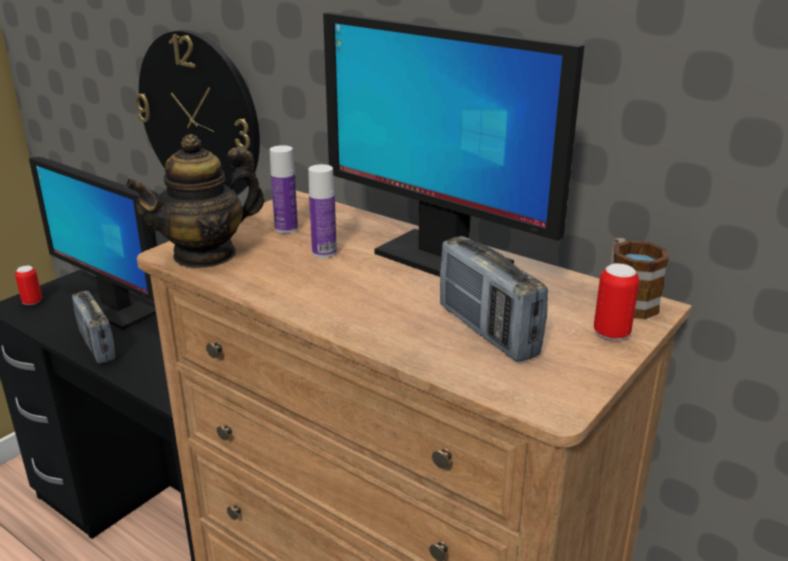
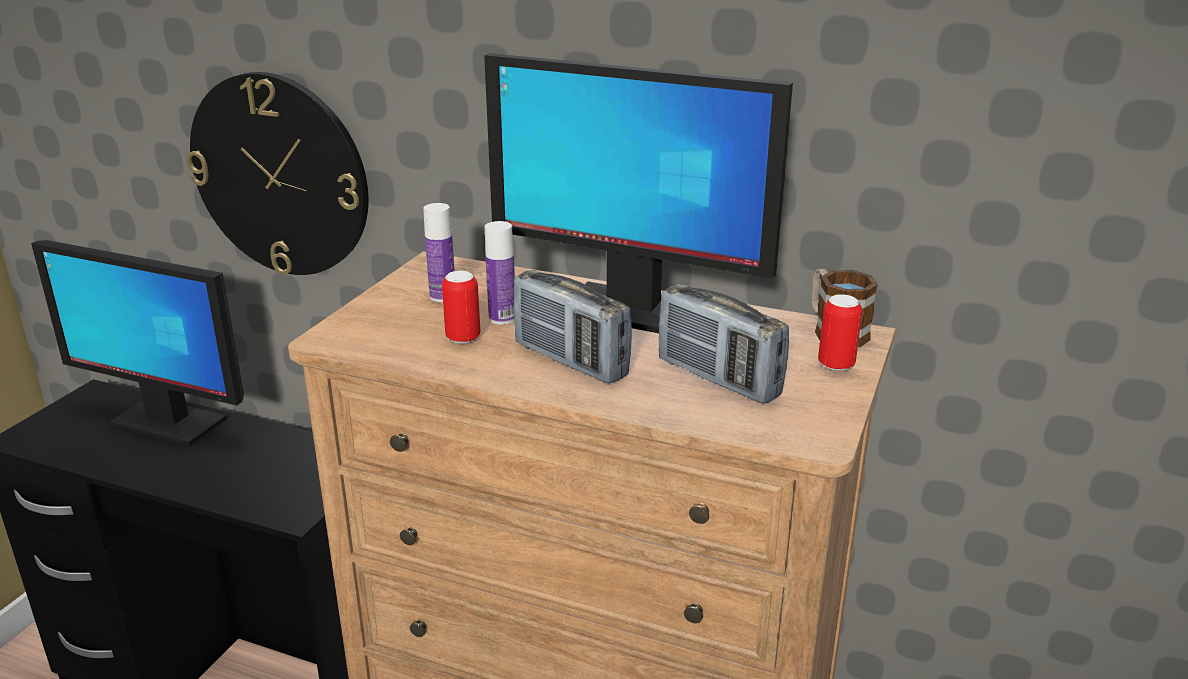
camera: 15 degrees left, 0 degrees up
can [15,266,42,305] -> can moved to [442,271,480,344]
radio [72,291,115,364] -> radio moved to [513,270,632,384]
teapot [125,134,264,269] -> none

